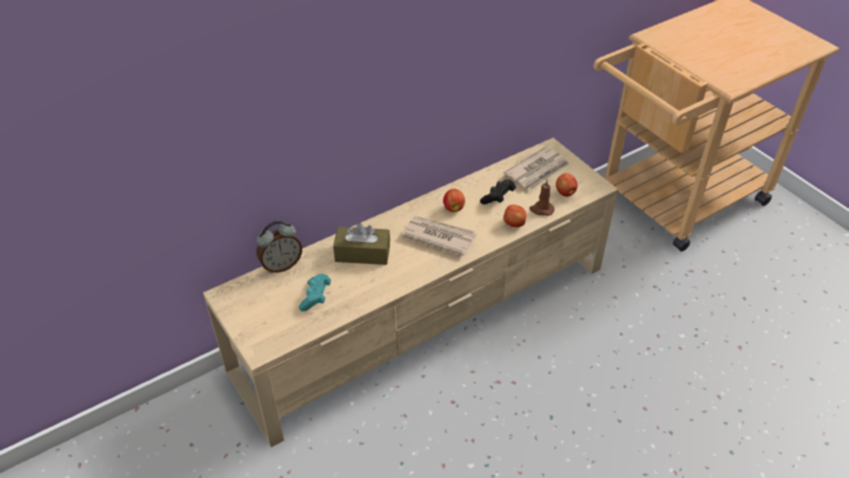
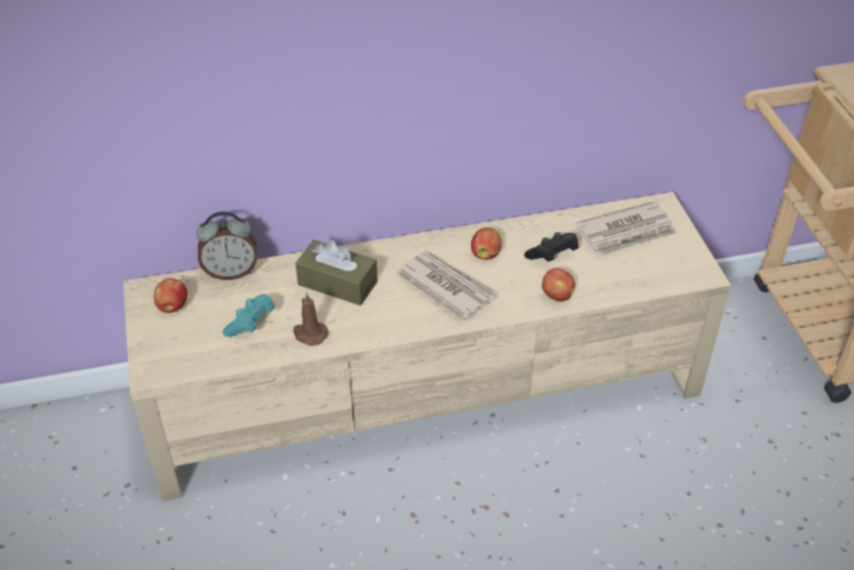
camera: 20 degrees right, 0 degrees up
brown candle [529,180,554,216] -> brown candle moved to [293,292,328,346]
apple [556,173,578,197] -> apple moved to [154,278,188,313]

